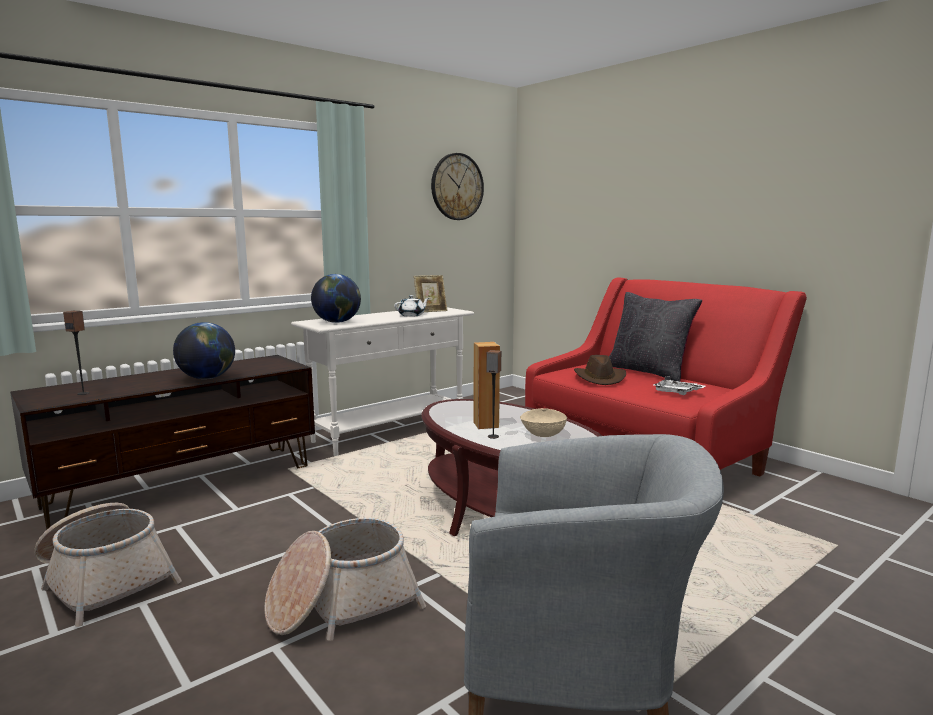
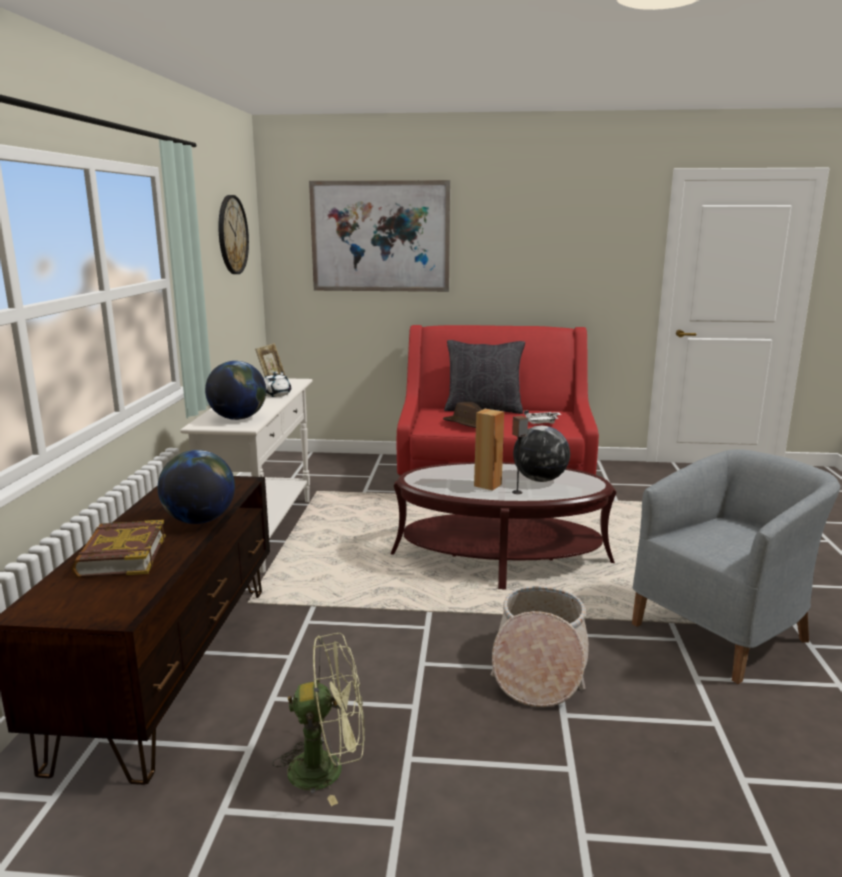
camera: 45 degrees left, 5 degrees up
basket [34,503,182,627] -> green fan [272,633,365,806]
speaker [63,311,90,395] -> none
beige bowl [520,408,567,437] -> globe [513,426,570,482]
none -> book [71,520,166,578]
none -> picture [309,180,450,292]

